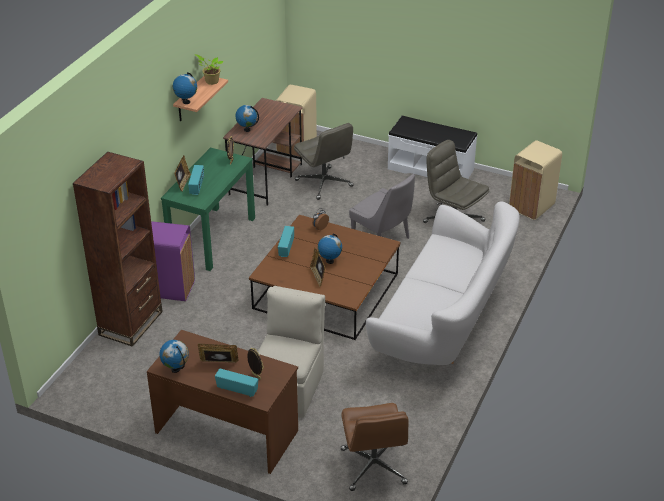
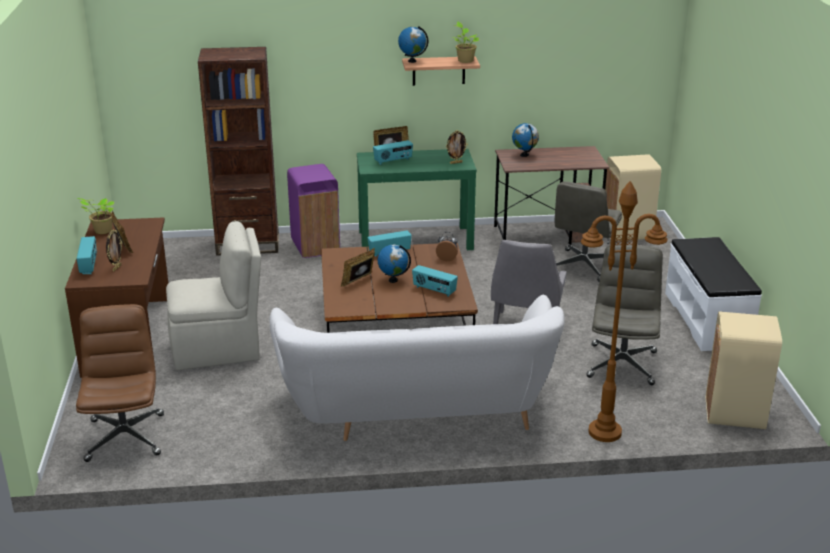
camera: 60 degrees right, 10 degrees down
globe [160,340,189,373] -> potted plant [78,198,114,234]
brown office chair [341,403,409,491] -> brown office chair turned 120 degrees clockwise [76,304,164,462]
none -> radio [412,265,458,297]
none -> brown floor lamp [581,181,667,442]

